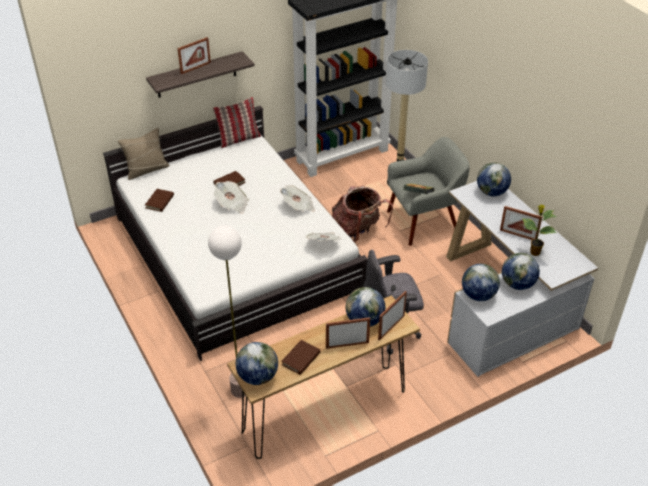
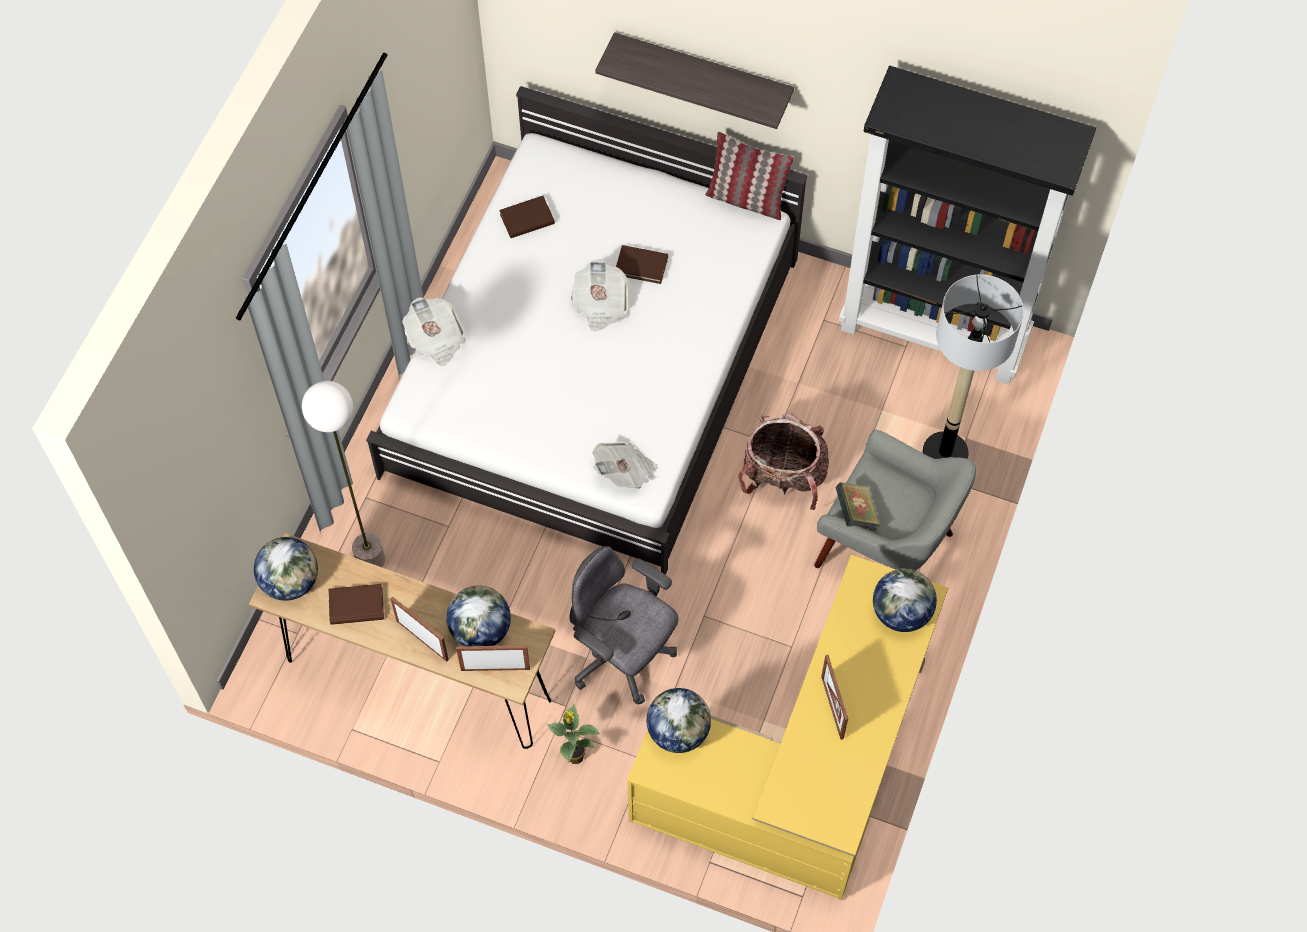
camera: 50 degrees right, 20 degrees up
beige pillow [118,128,170,180] -> none
picture frame [177,37,211,74] -> none
newspaper [280,185,315,212] -> newspaper moved to [402,297,466,366]
white desk [446,181,598,377] -> yellow desk [627,554,948,900]
globe [502,253,540,290] -> none
potted plant [522,205,557,256] -> potted plant moved to [547,704,600,764]

